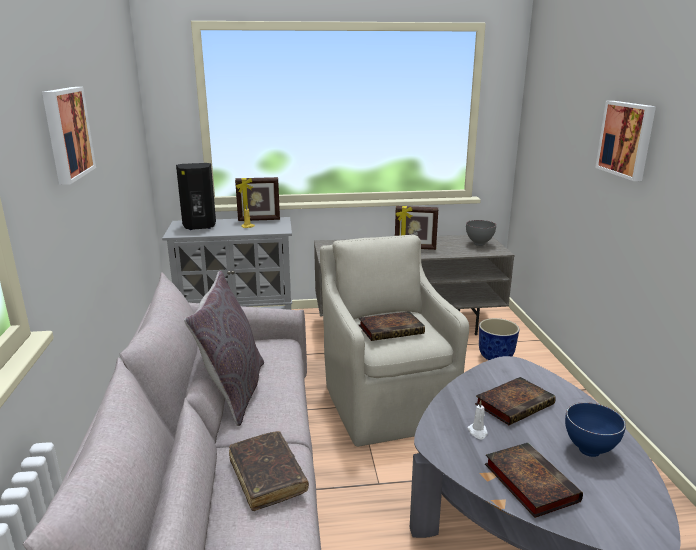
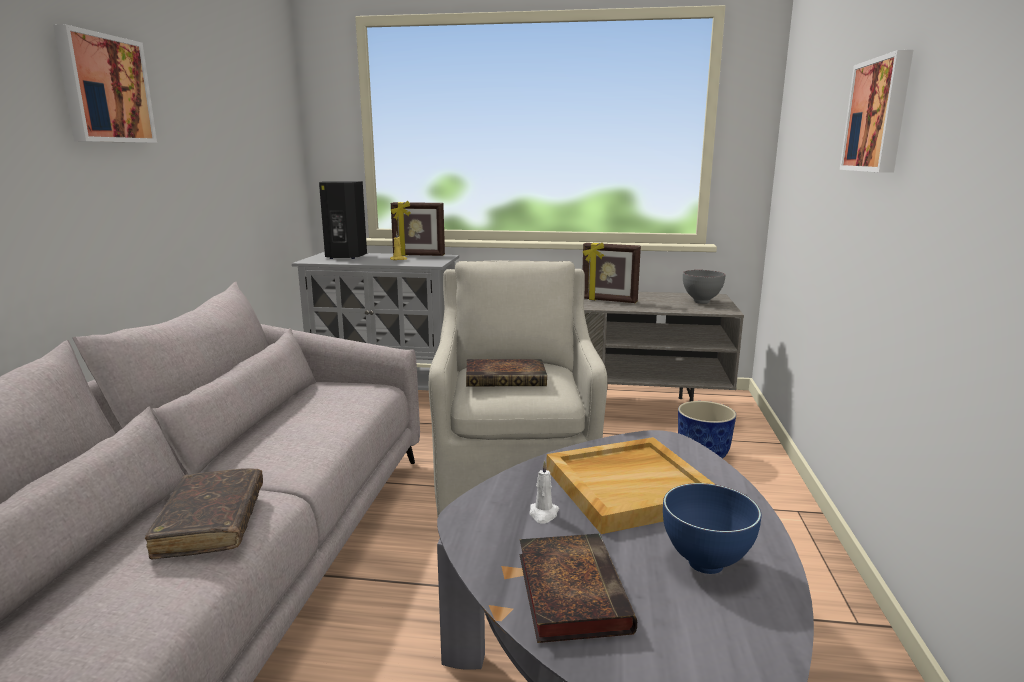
camera: 15 degrees right, 5 degrees down
grey pillow [184,271,264,426] -> none
book [475,377,556,425] -> beige tray [546,437,716,534]

